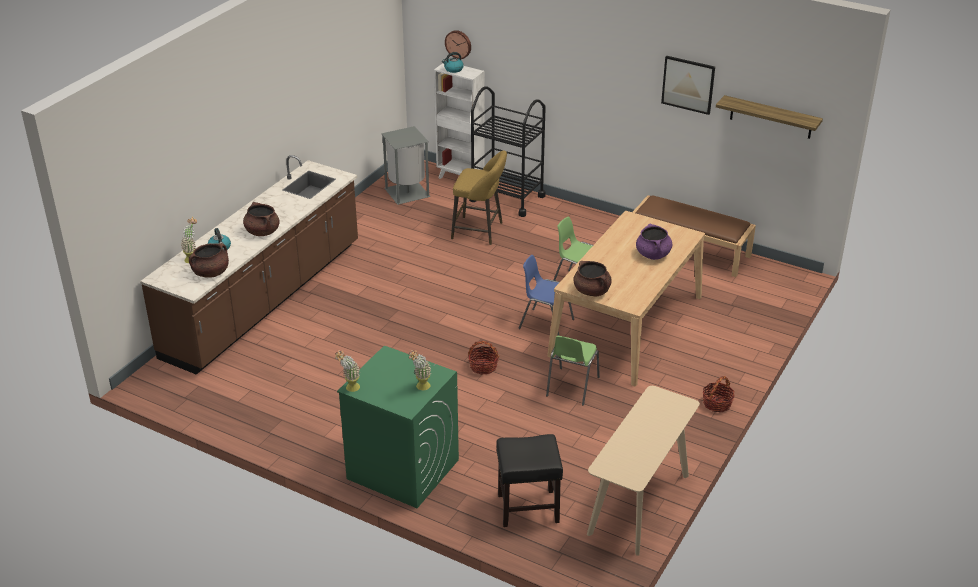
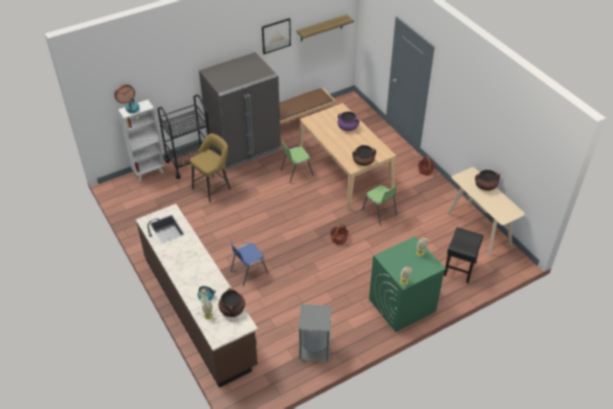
camera: 60 degrees left, 10 degrees up
brown cooking pot [243,202,280,236] -> brown cooking pot moved to [475,170,500,191]
grey trash can [381,126,431,205] -> grey trash can moved to [298,304,332,362]
blue chair [519,255,574,336] -> blue chair moved to [230,243,269,286]
none -> grey fridge [199,52,281,169]

